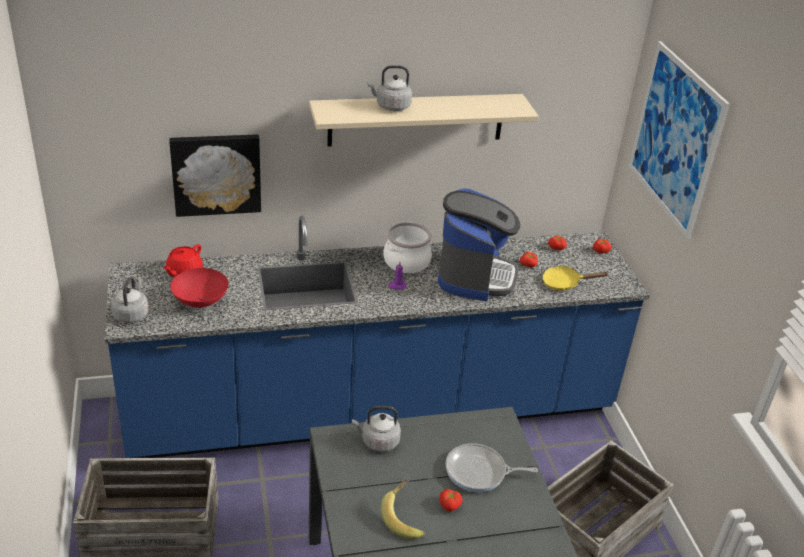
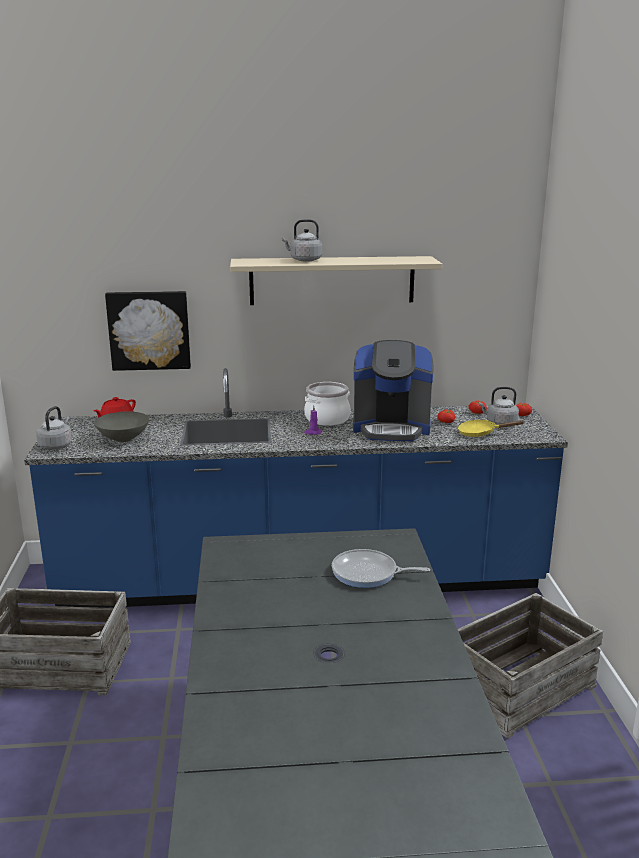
camera: 10 degrees right, 15 degrees down
red bowl [170,268,229,307] -> grey bowl [94,411,149,442]
grey kettle [352,406,401,452] -> grey kettle moved to [478,387,519,425]
banana [381,479,425,539] -> none
coffee machine [438,189,520,301] -> coffee machine turned 75 degrees clockwise [353,340,433,441]
tomato [439,489,462,512] -> none
picture [628,41,730,239] -> none

